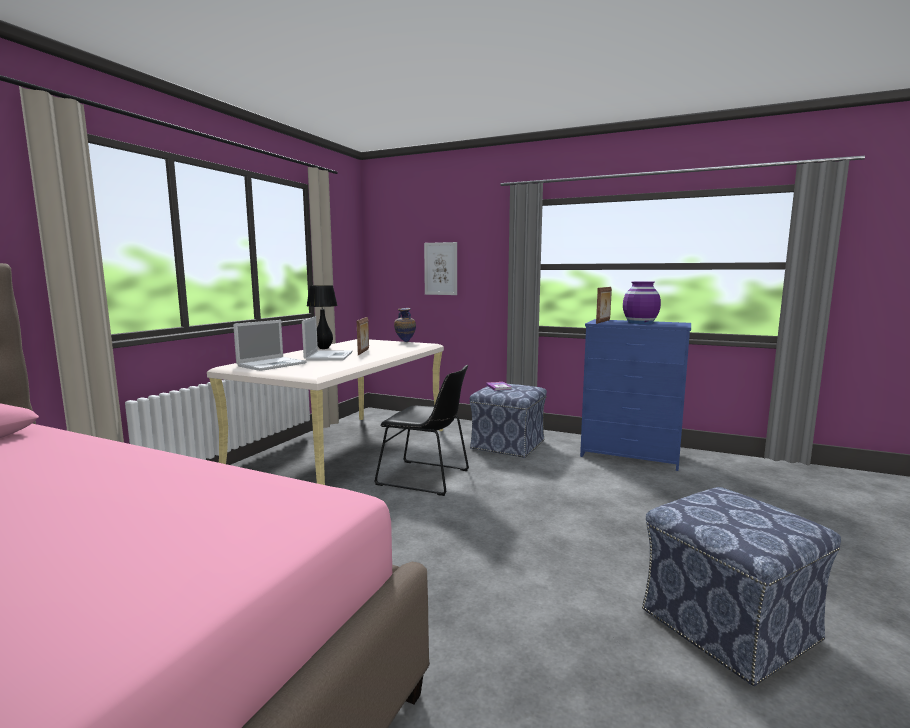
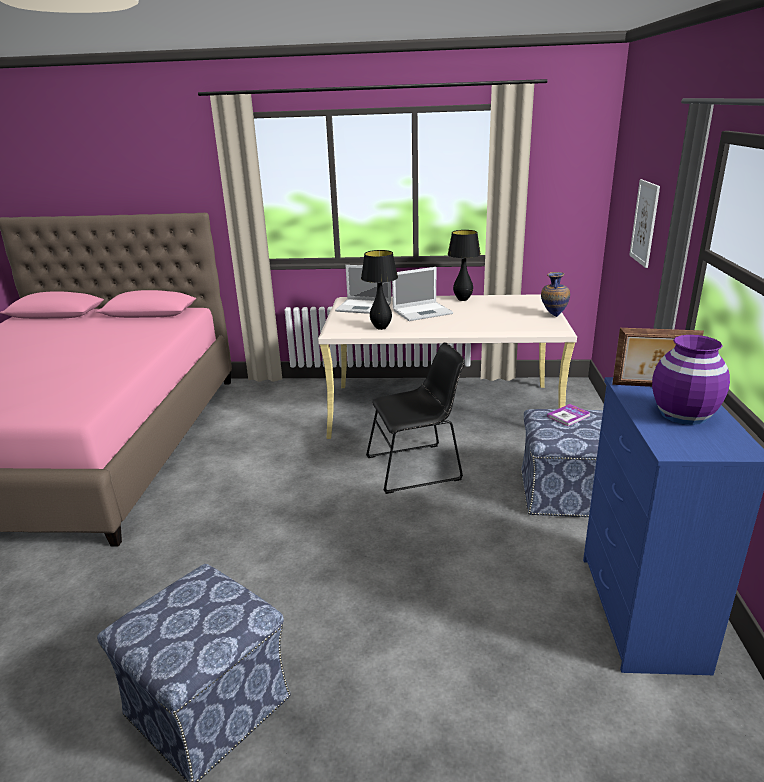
camera: 70 degrees right, 15 degrees up
picture frame [357,317,369,355] -> none
black chair [374,365,469,496] -> black chair turned 105 degrees counterclockwise [366,342,465,494]
none -> black table lamp [361,250,398,330]

